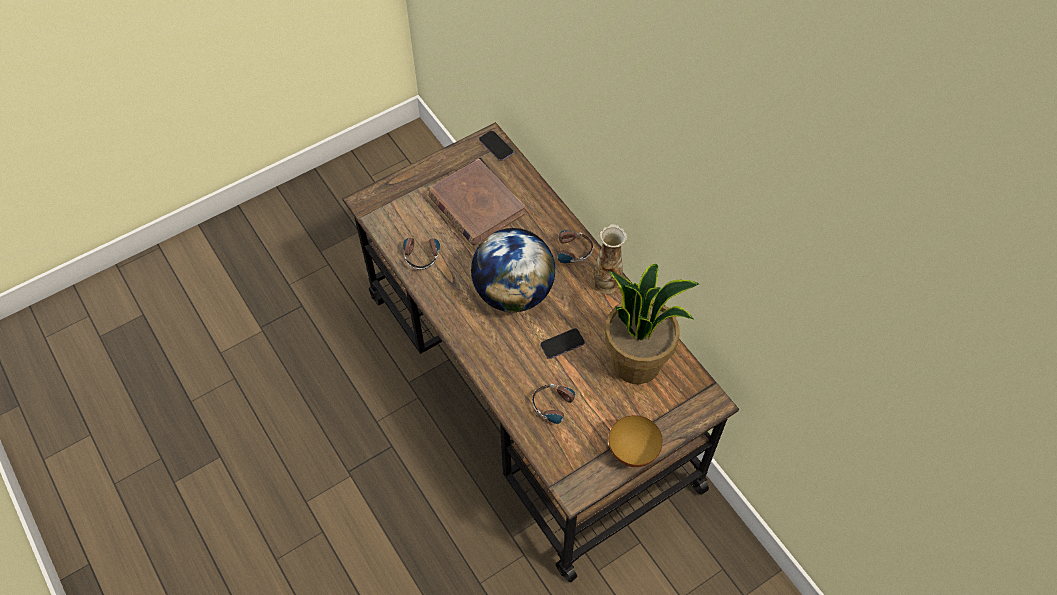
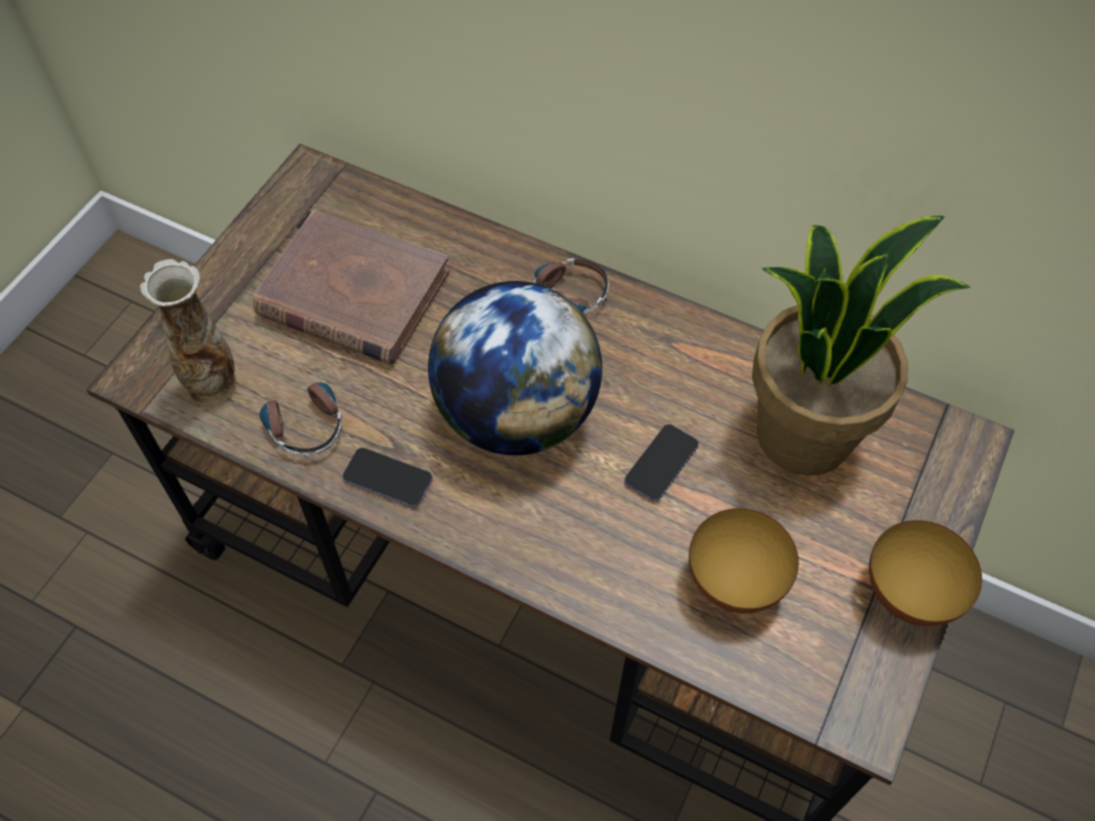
camera: 30 degrees left, 0 degrees up
phone [479,130,514,161] -> phone moved to [342,448,433,508]
headphones [532,384,580,426] -> bowl [689,508,799,613]
vase [594,224,627,294] -> vase moved to [140,259,236,405]

